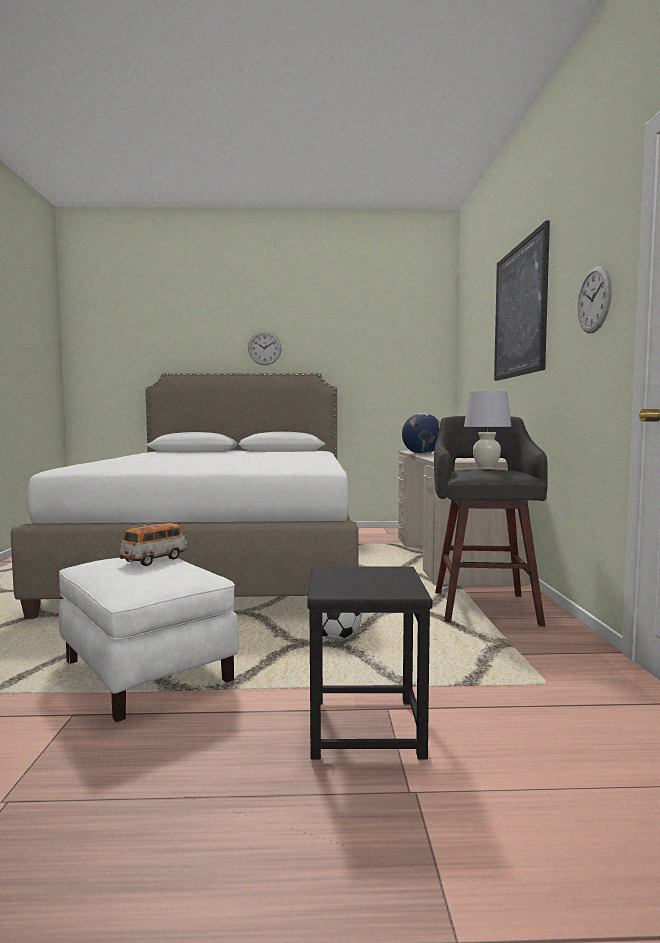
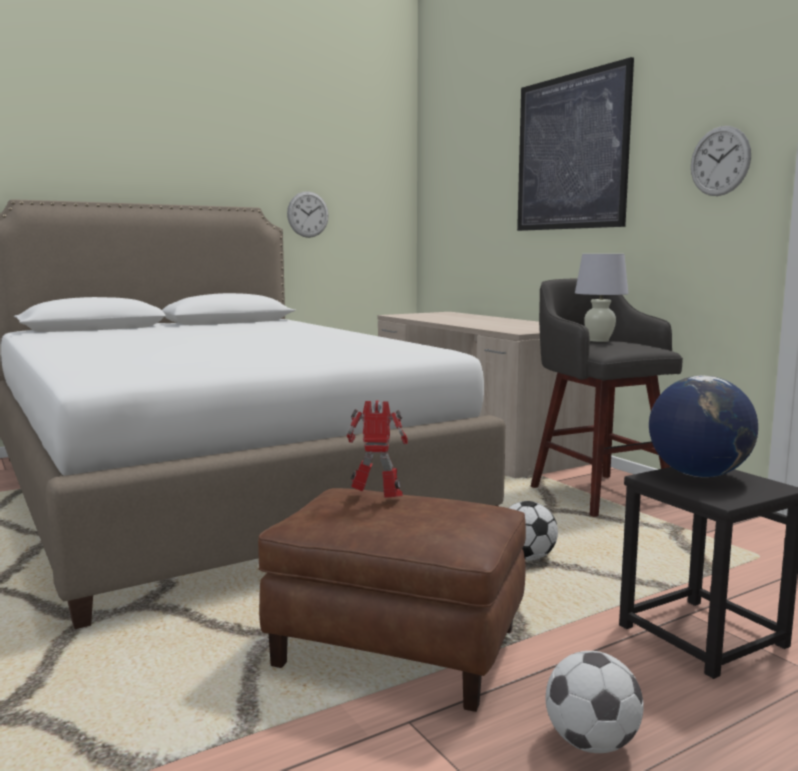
camera: 30 degrees left, 5 degrees up
white ottoman [59,556,239,722] -> brown ottoman [258,488,526,712]
toy car [119,523,187,566] -> toy robot [347,400,408,498]
wall clock [248,331,282,365] -> wall clock moved to [287,191,329,238]
globe [402,413,440,454] -> globe moved to [649,376,758,477]
none -> football [546,651,644,753]

